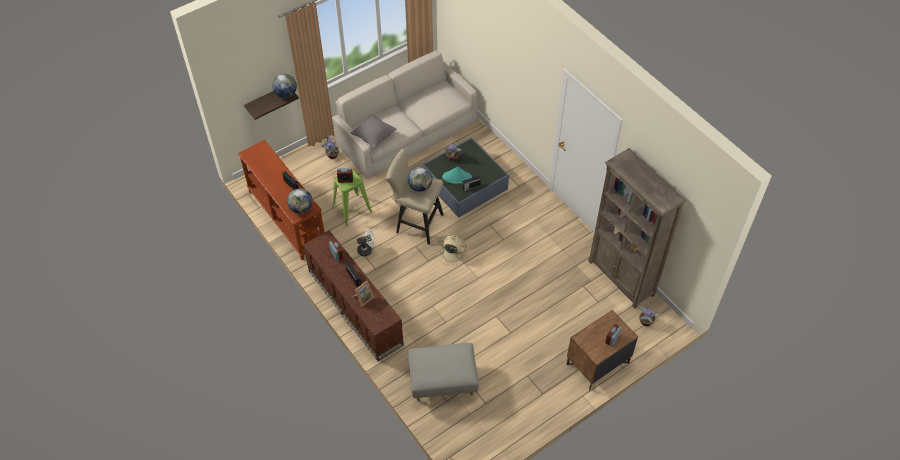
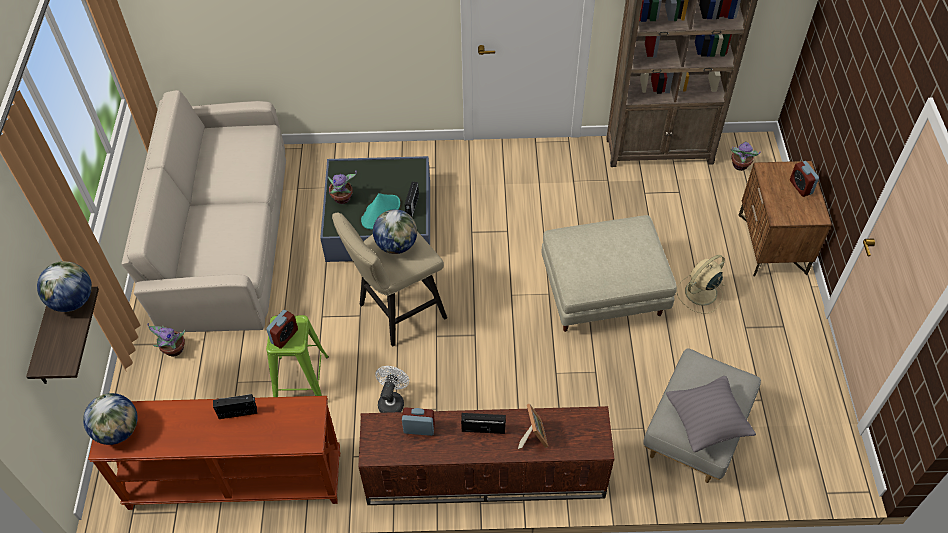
camera: 55 degrees left, 0 degrees up
globe [287,188,313,214] -> globe moved to [83,393,138,445]
grey pillow [351,114,396,148] -> grey pillow moved to [666,376,756,452]
beige fan [438,234,467,265] -> beige fan moved to [677,255,725,313]
none -> beige ottoman [542,215,677,332]

